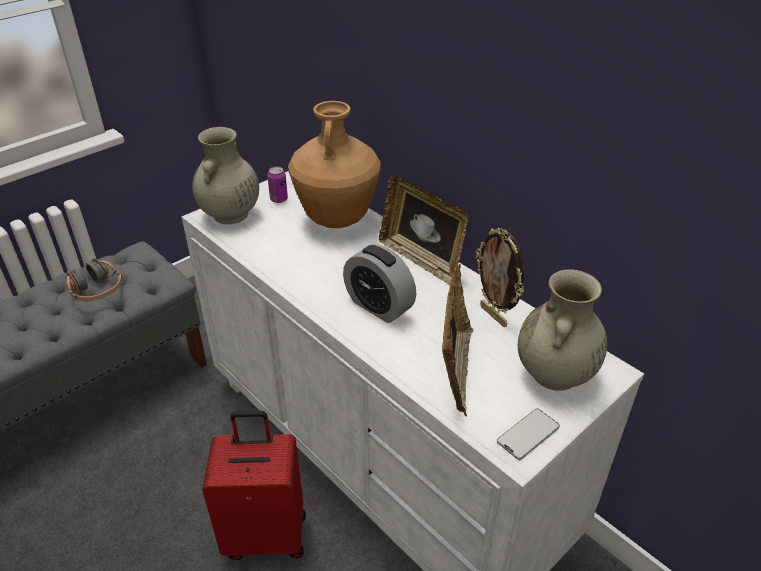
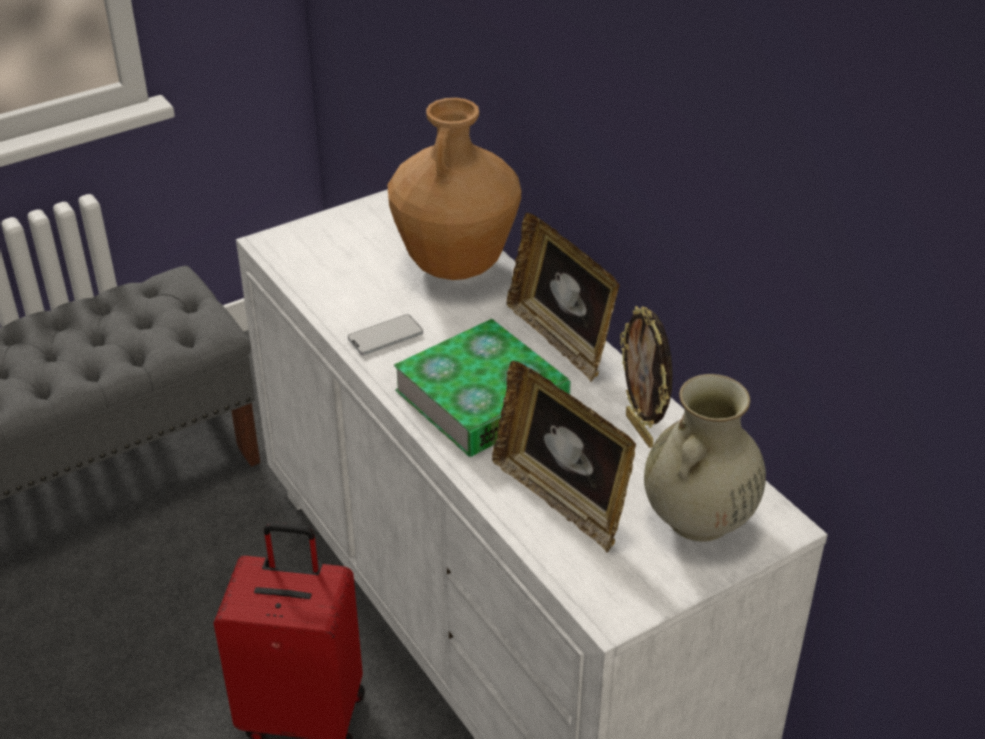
camera: 10 degrees right, 0 degrees up
headphones [66,259,122,301] -> none
beige vase [192,127,259,224] -> none
can [267,166,288,203] -> none
alarm clock [343,245,416,323] -> book [394,319,571,457]
picture frame [442,264,473,416] -> picture frame turned 120 degrees clockwise [492,361,636,552]
phone [497,408,560,460] -> phone moved to [348,314,423,355]

